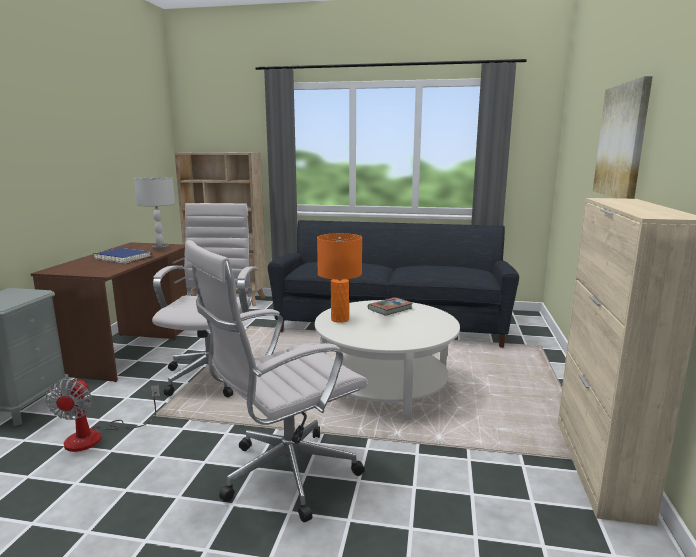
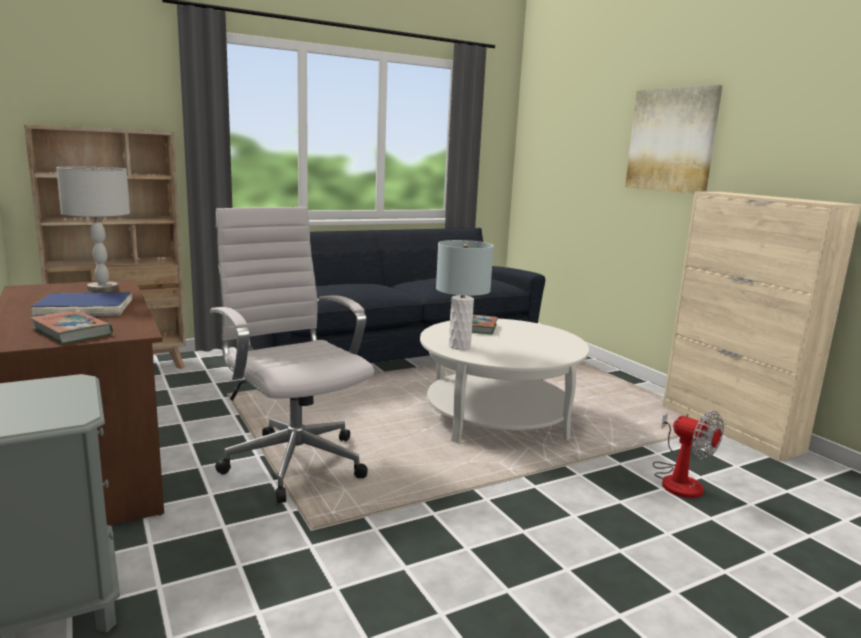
camera: 40 degrees left, 0 degrees up
fan [45,378,160,452] -> fan moved to [653,411,724,498]
white office chair [185,240,368,522] -> none
orange table lamp [317,233,362,323] -> grey table lamp [436,240,494,350]
none -> book [30,311,113,344]

